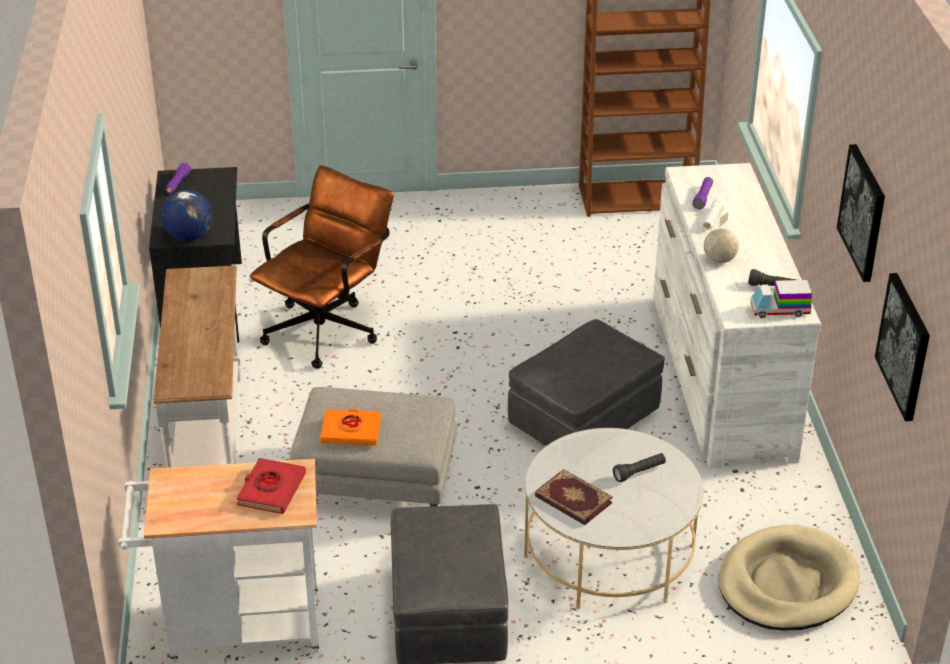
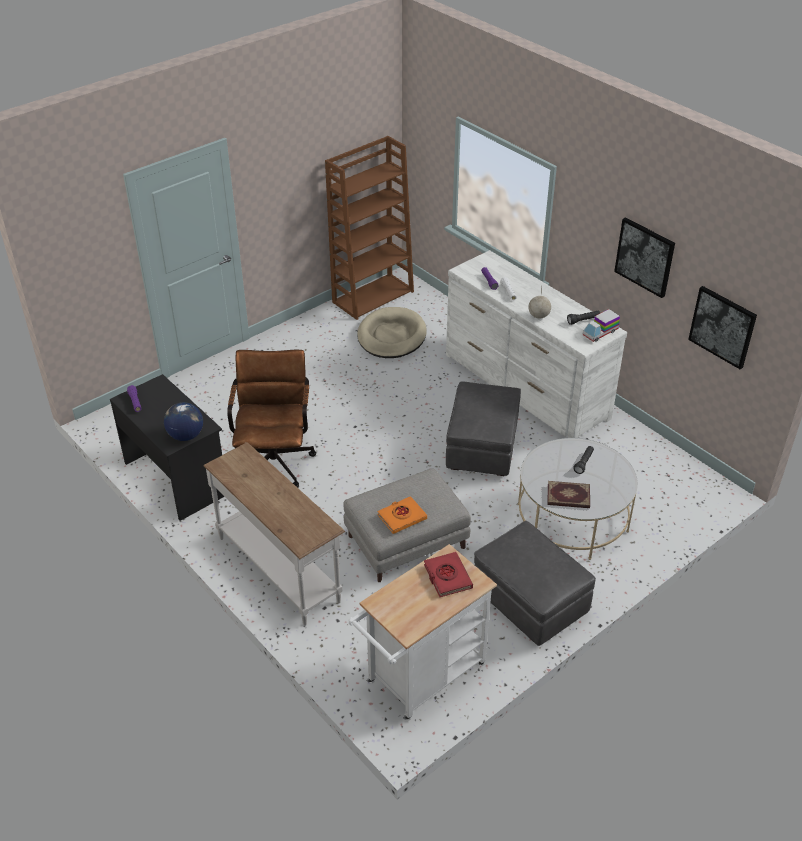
camera: 35 degrees left, 5 degrees up
beige dog bed [718,525,860,630] -> beige dog bed moved to [357,307,427,358]

